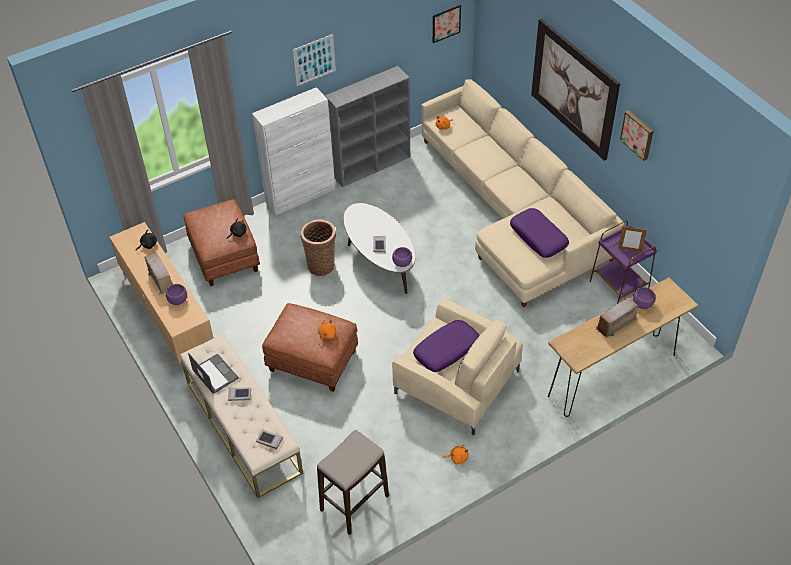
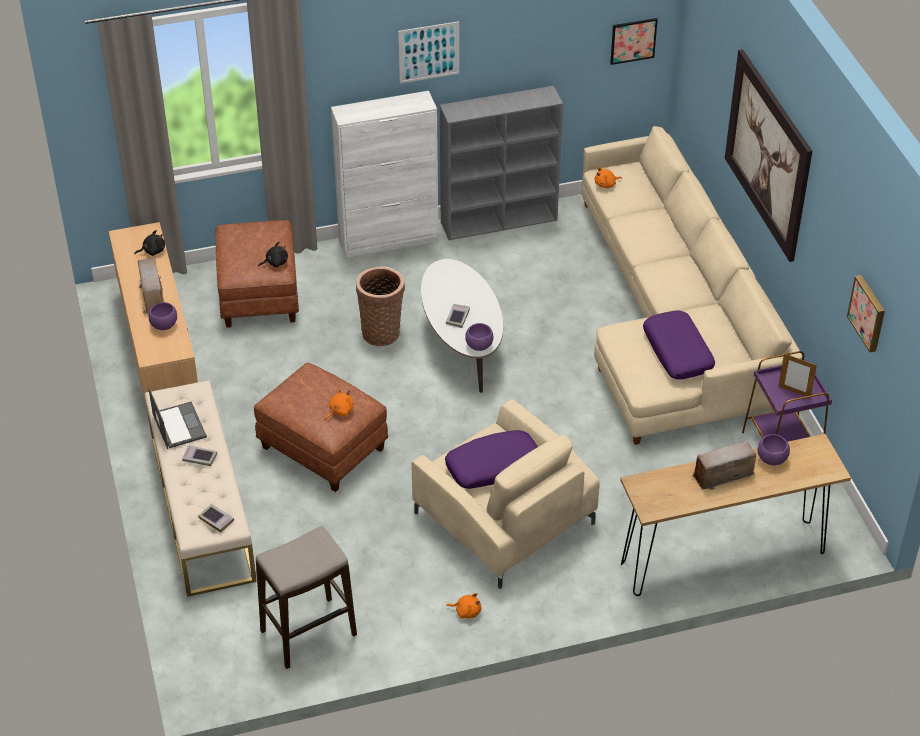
camera: 15 degrees right, 5 degrees down
picture [620,110,653,161] -> picture moved to [847,275,885,352]

